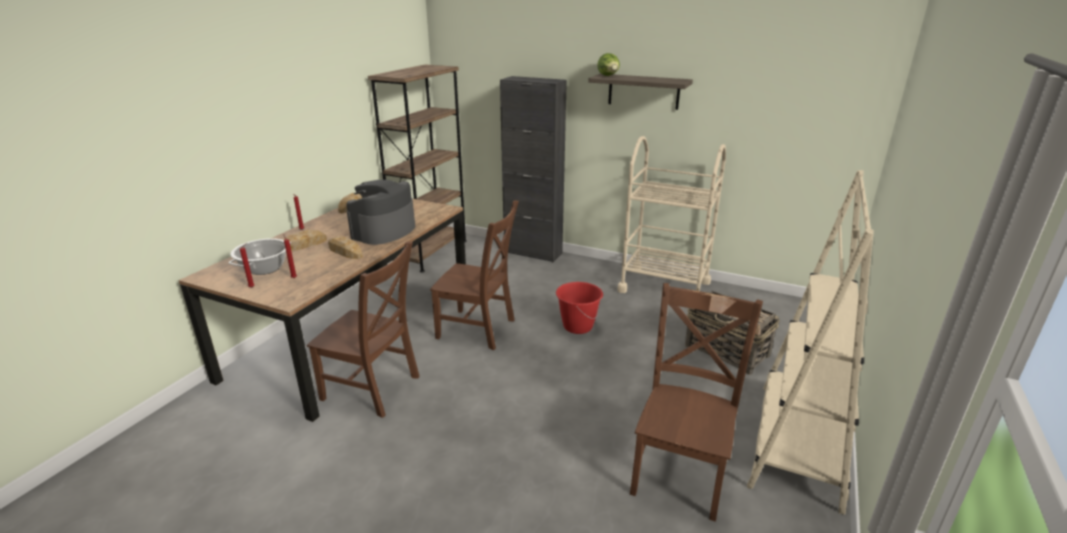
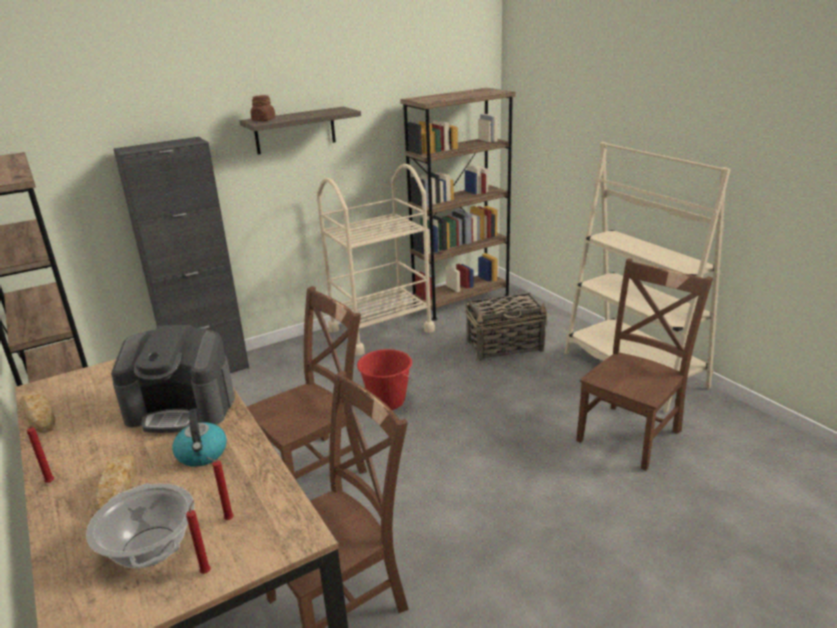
camera: 55 degrees left, 0 degrees up
bread [328,236,363,259] -> kettle [172,409,227,467]
coffee machine [346,180,415,245] -> coffee machine turned 60 degrees counterclockwise [111,325,235,433]
lettuce [597,53,620,76] -> brown jar [251,95,276,121]
brown chair [630,283,763,522] -> brown chair turned 75 degrees clockwise [576,258,713,471]
none -> brown bookcase [400,88,516,321]

